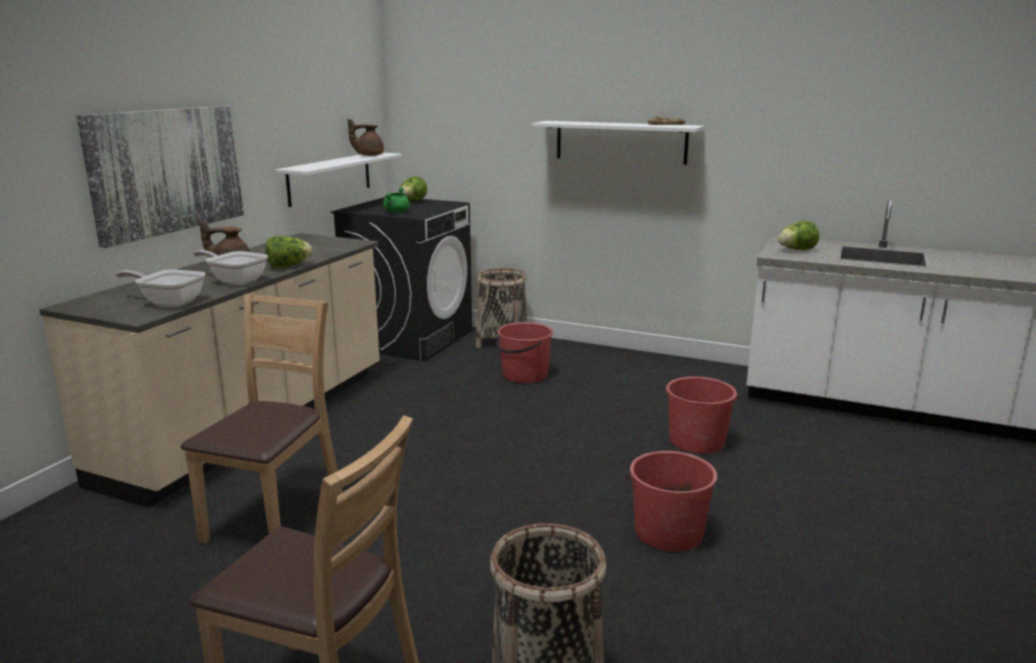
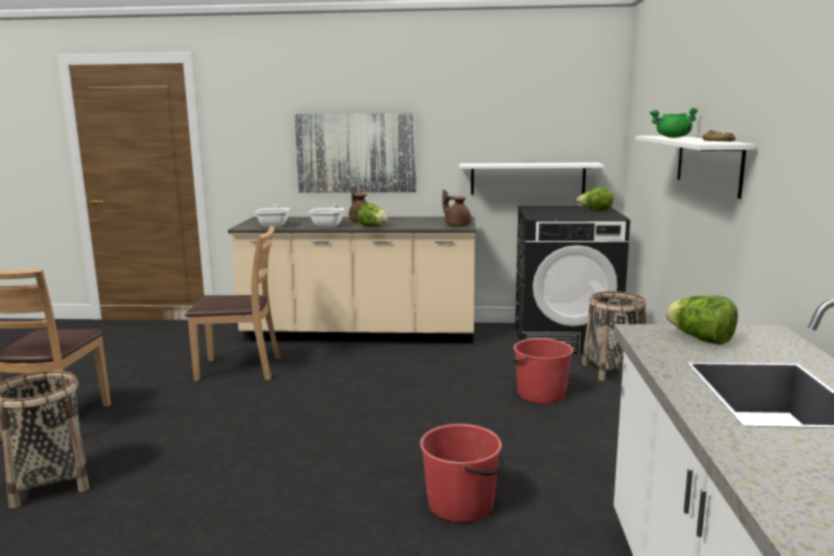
camera: 70 degrees right, 5 degrees down
brown teapot [348,118,384,156] -> brown teapot moved to [442,189,471,227]
green cooking pot [383,187,410,213] -> green cooking pot moved to [650,108,698,138]
red bucket [625,451,717,551] -> none

